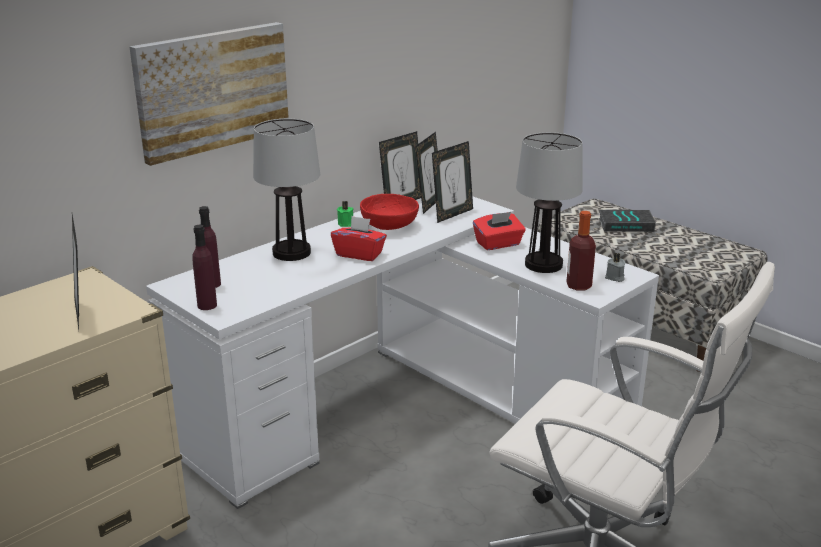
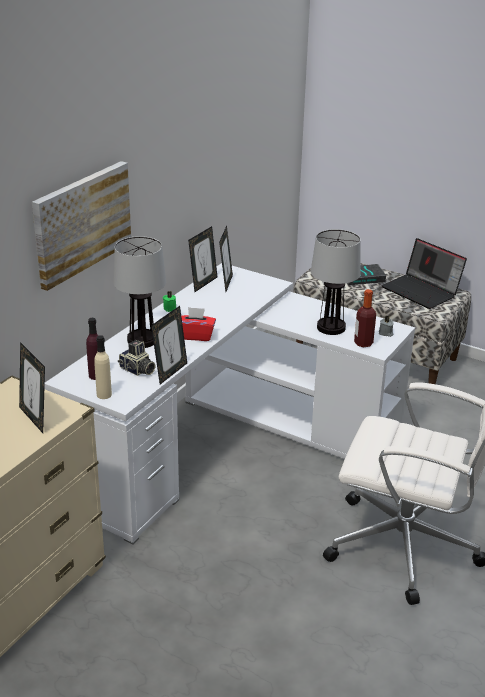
camera: 15 degrees left, 5 degrees up
purple bottle [192,225,217,310] -> beige bottle [94,335,112,399]
red bowl [360,194,419,230] -> none
picture frame [432,141,473,223] -> picture frame moved to [151,306,187,384]
red tissue box [473,212,525,250] -> none
none -> camera [118,340,156,376]
none -> laptop [381,238,467,309]

